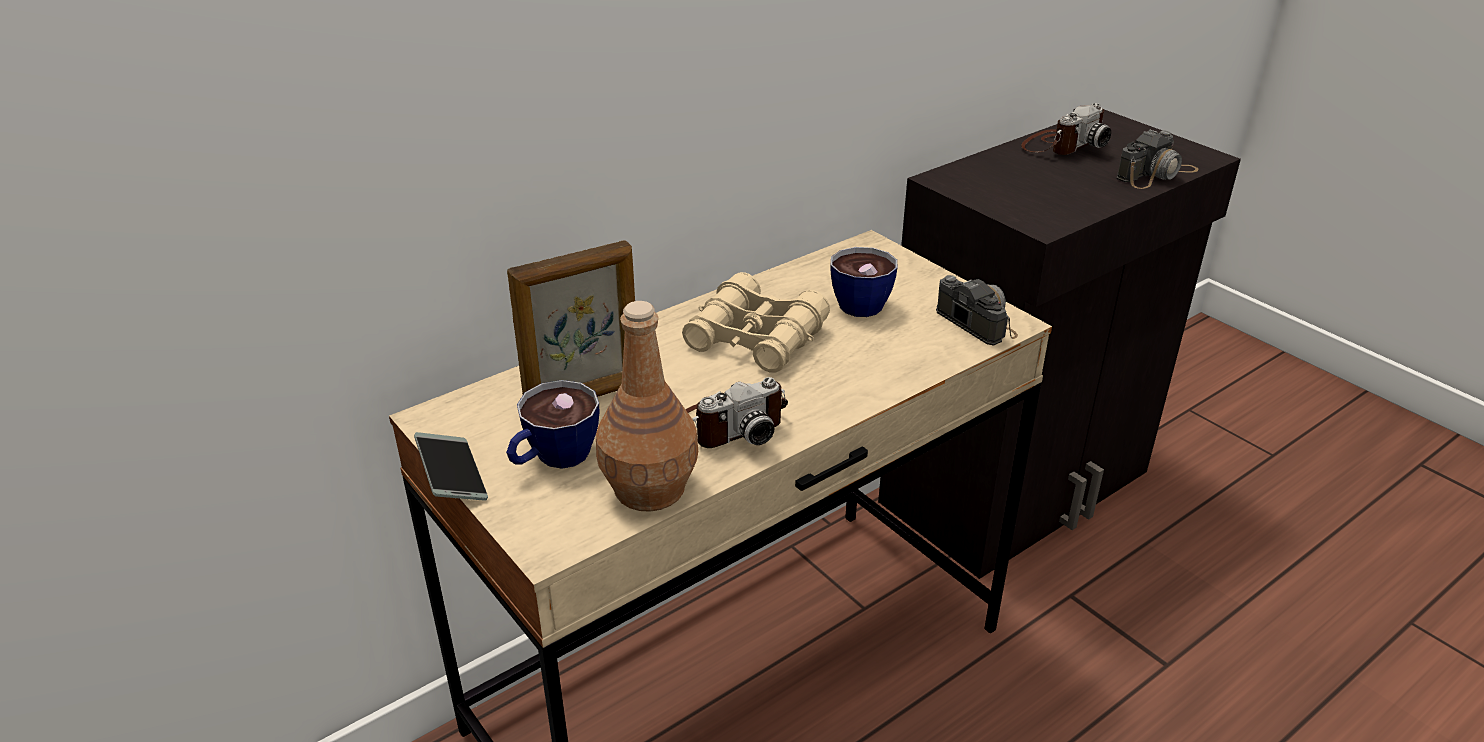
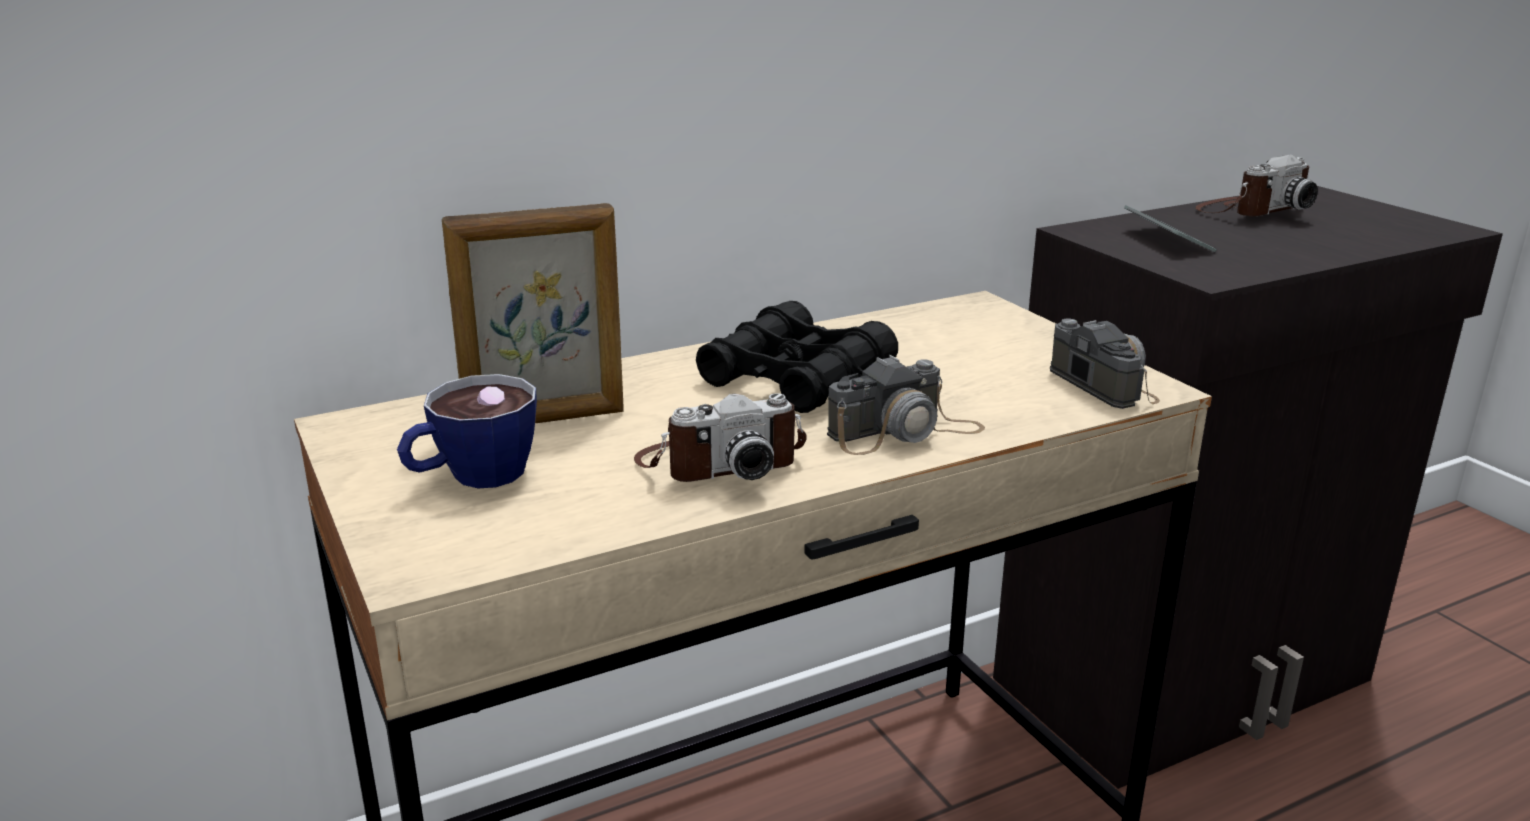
camera: 10 degrees right, 10 degrees down
phone [414,432,488,501] -> phone moved to [1124,205,1217,252]
brown bottle [596,301,698,512] -> none
beige binoculars [682,272,830,373] -> black binoculars [696,301,898,413]
cup [831,247,898,317] -> none
camera [1117,129,1199,189] -> camera moved to [827,355,985,455]

